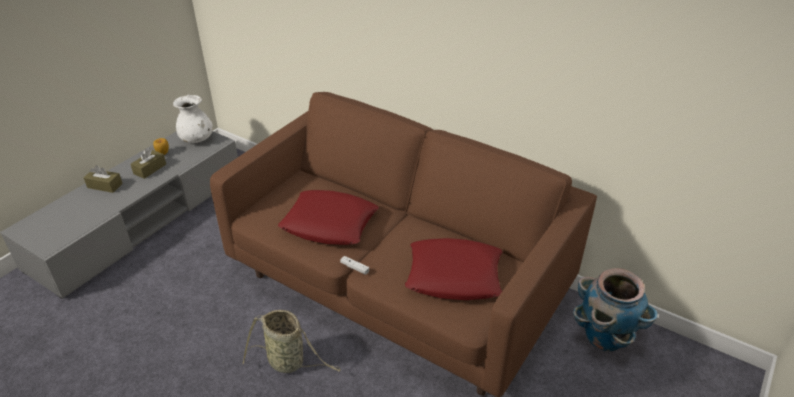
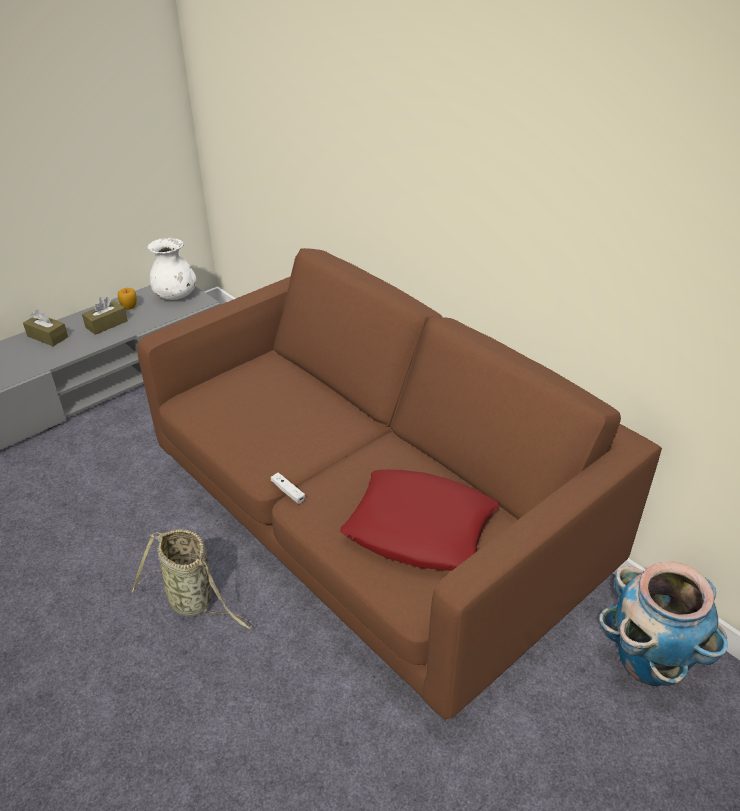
camera: 15 degrees right, 0 degrees up
red pillow [278,190,379,245] -> none

